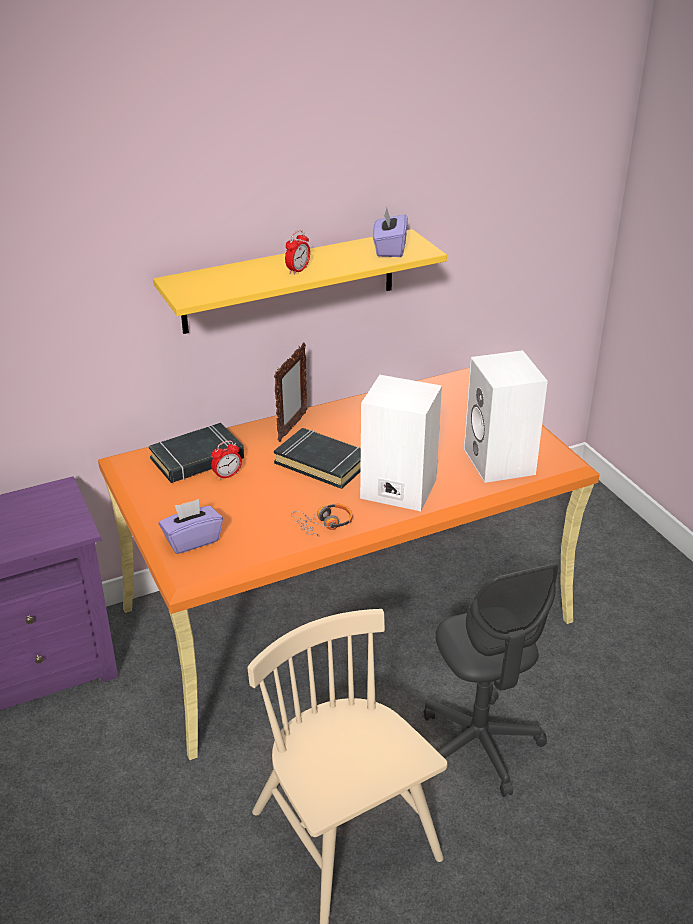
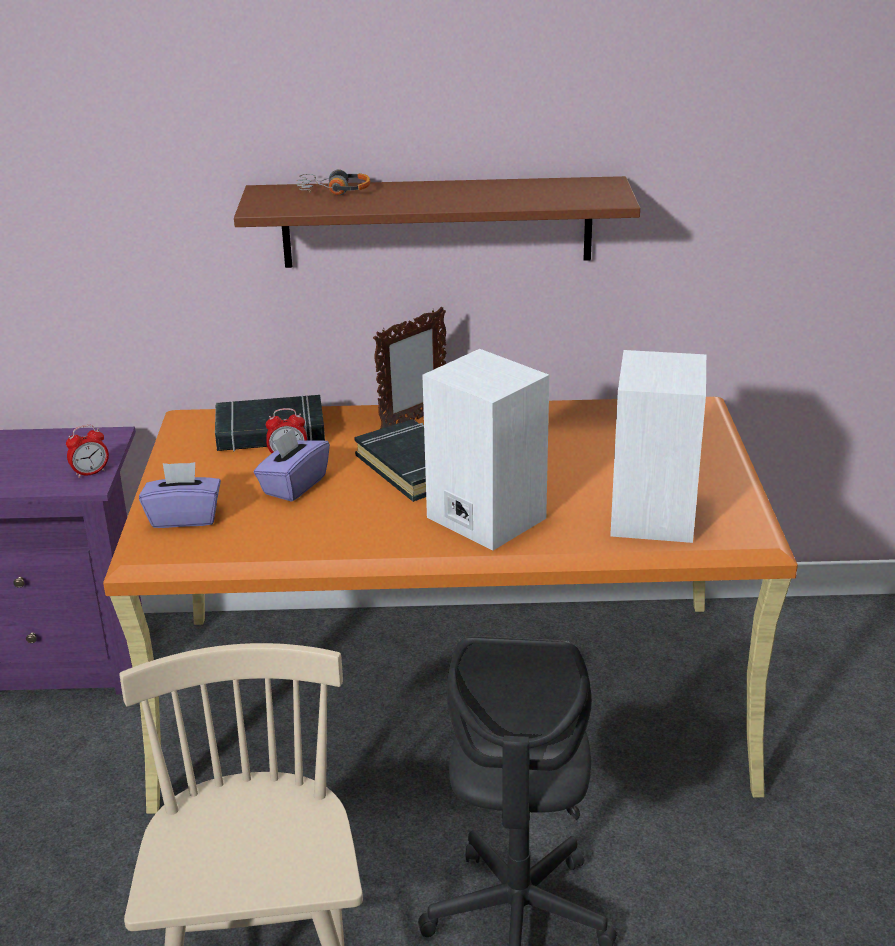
camera: 25 degrees right, 5 degrees down
yellow shelf [153,229,447,334] -> brown shelf [234,176,640,268]
alarm clock [285,230,310,275] -> alarm clock moved to [66,425,109,478]
headphones [291,503,353,538] -> headphones moved to [296,169,370,195]
purple tissue box [373,207,408,257] -> purple tissue box moved to [254,428,330,502]

